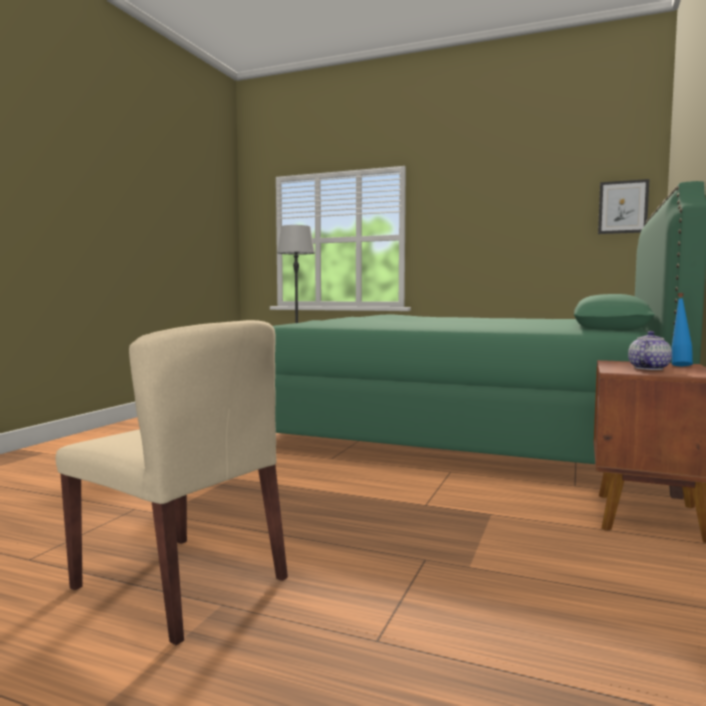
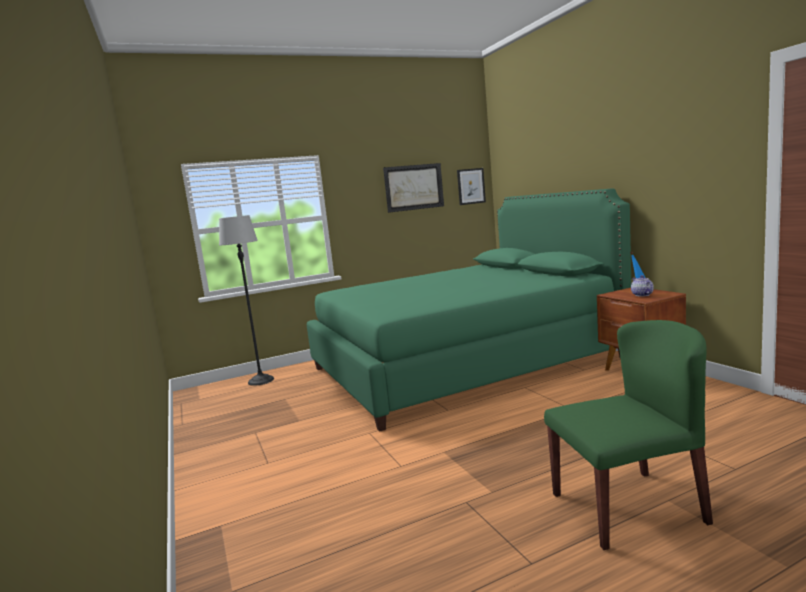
camera: 45 degrees left, 5 degrees up
beige chair [56,320,288,645] -> green chair [544,320,713,550]
none -> picture [383,163,444,213]

